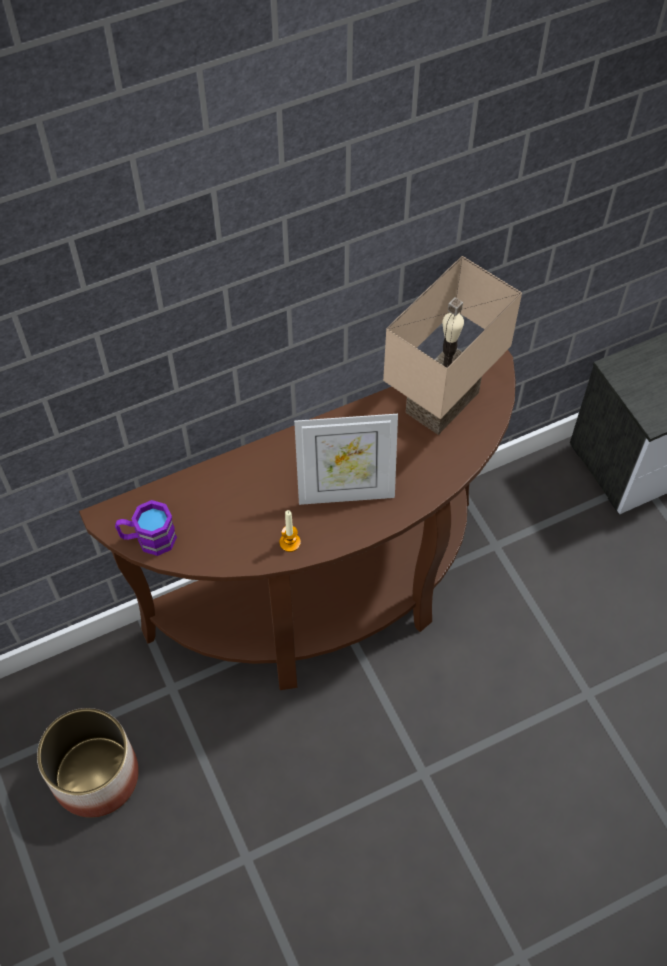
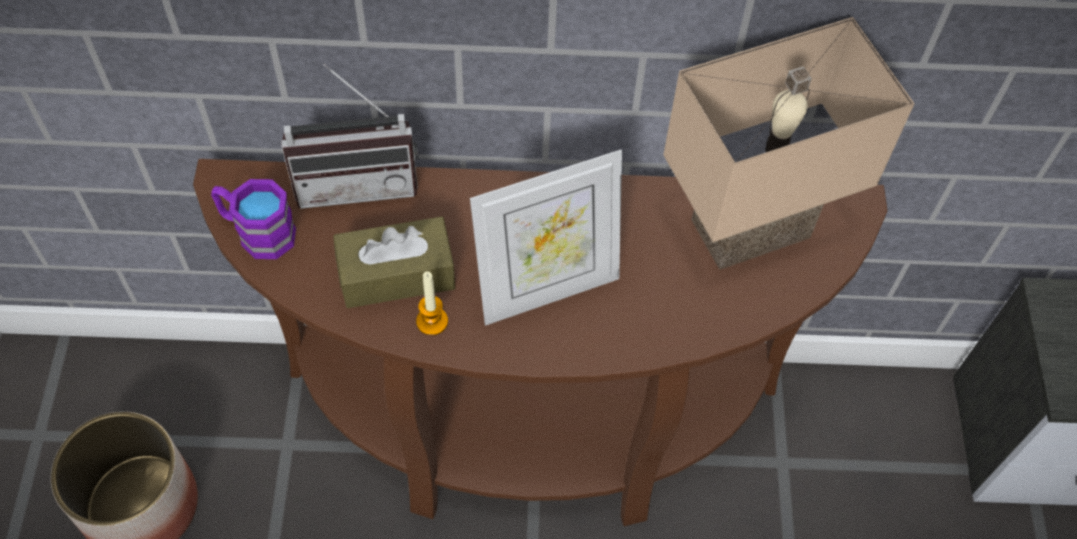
camera: 25 degrees right, 0 degrees up
picture frame [294,414,398,505] -> picture frame turned 45 degrees counterclockwise [470,150,622,326]
none -> radio [281,64,418,209]
none -> brown tissue box [333,216,455,308]

